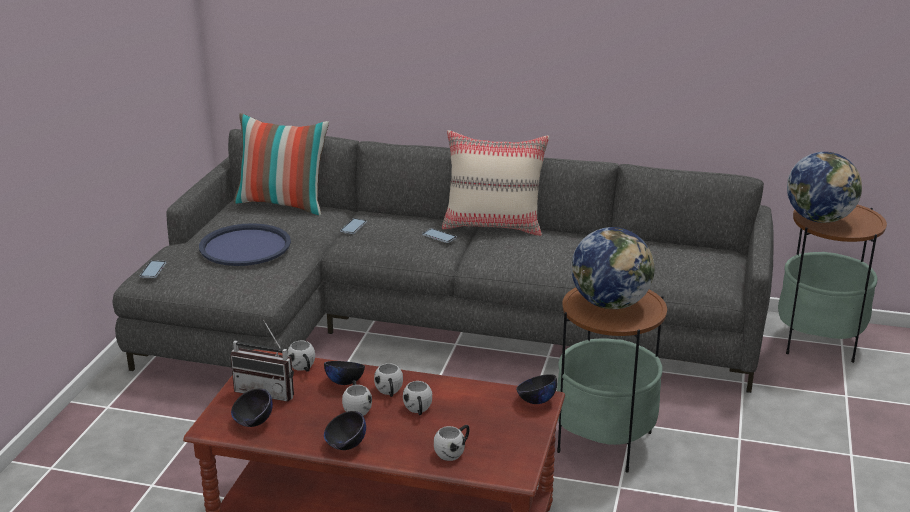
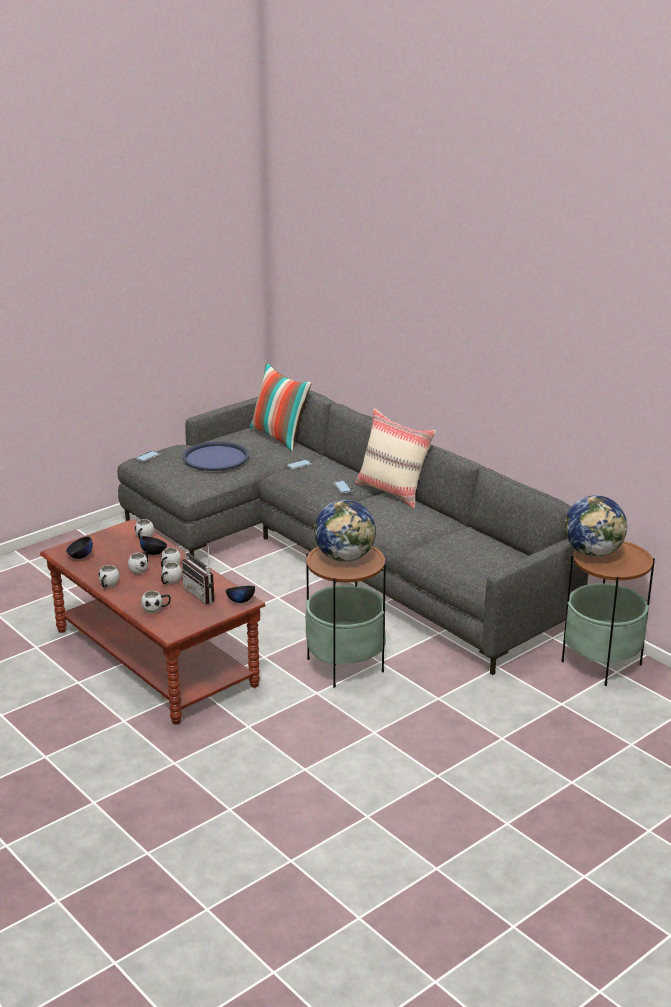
camera: 35 degrees right, 0 degrees up
radio [230,320,294,401] -> radio moved to [182,543,215,604]
black bowl [324,411,366,450] -> white mug [98,565,119,588]

